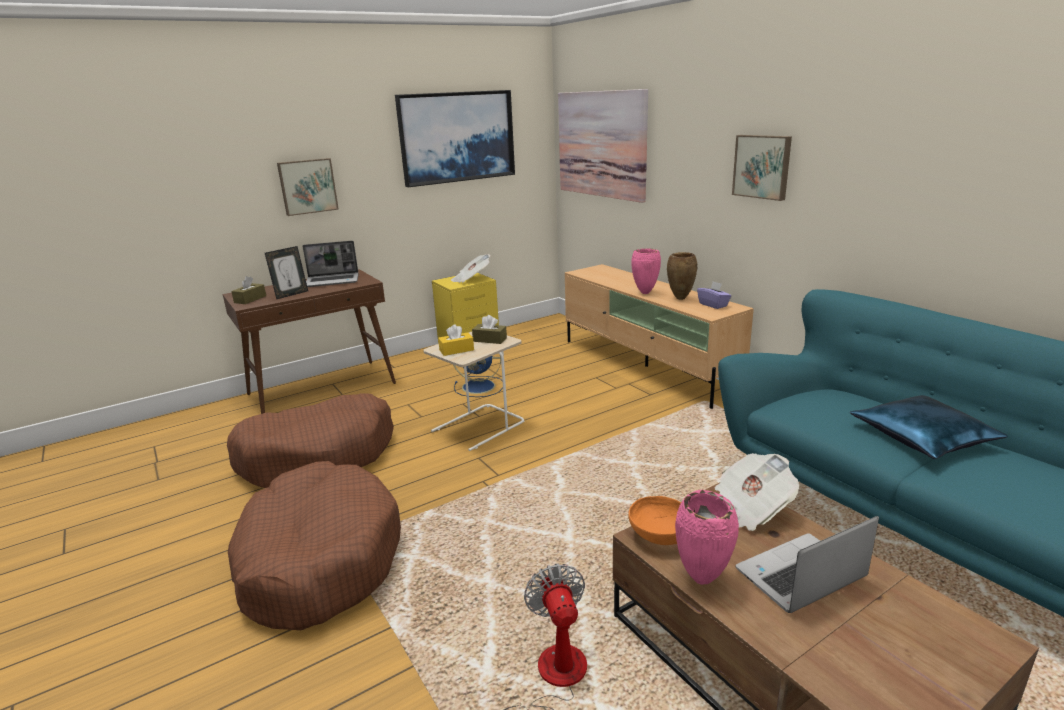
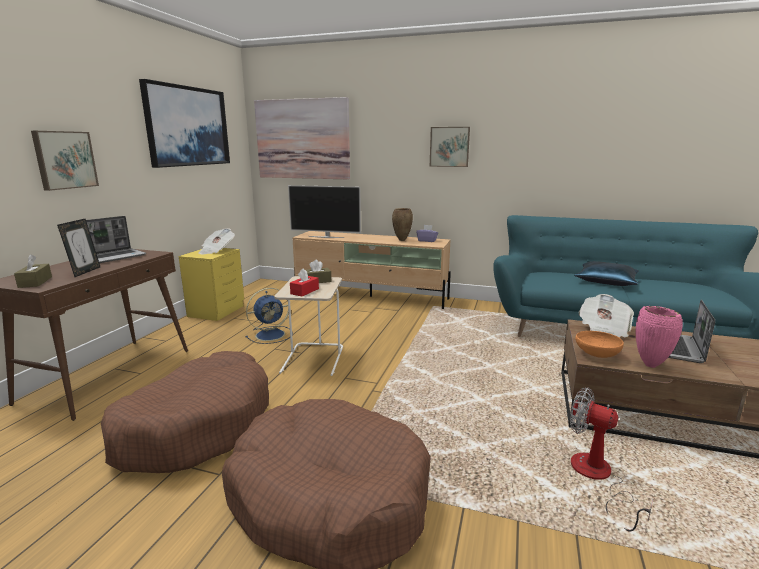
camera: 40 degrees left, 5 degrees down
yellow tissue box [438,324,474,356] -> red tissue box [290,269,319,296]
pink vase [631,248,661,294] -> none
none -> television [288,185,361,238]

